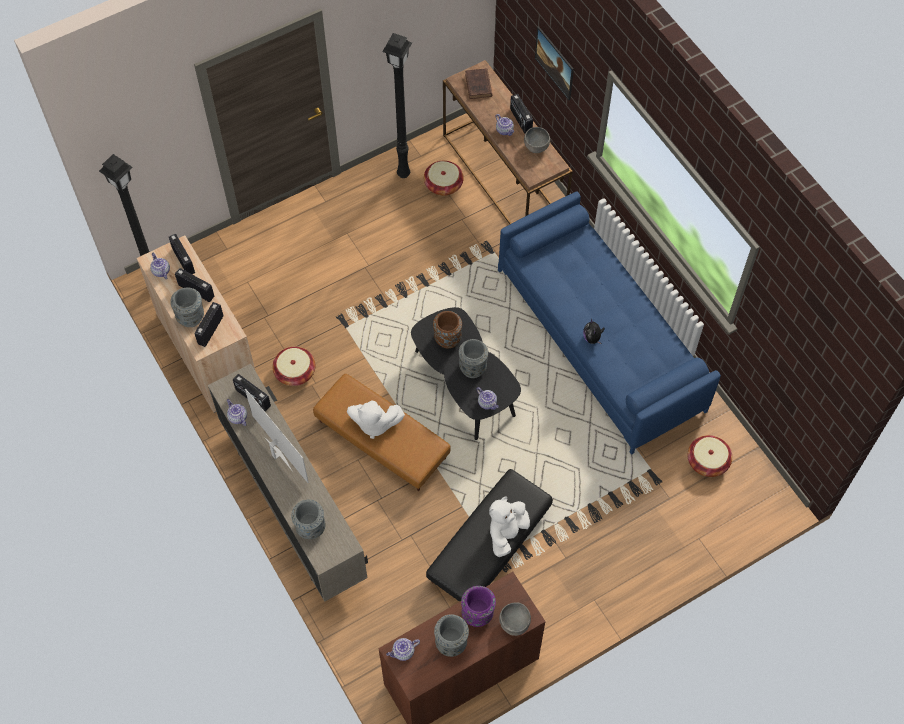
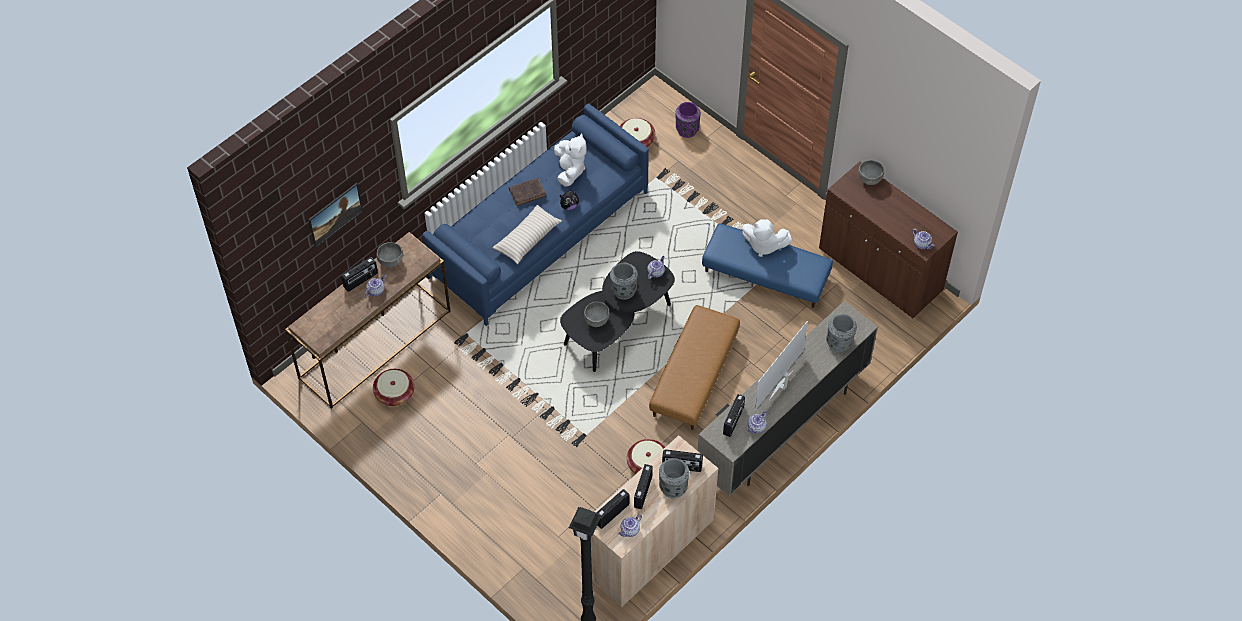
camera: 105 degrees left, 5 degrees down
white plush toy [347,400,405,439] -> white plush toy moved to [554,133,586,187]
black floor lamp [382,33,412,178] -> none
black ottoman [426,469,553,602] -> blue ottoman [702,223,833,308]
brown vase [433,311,462,348] -> grey bowl [584,302,609,327]
grey vase [434,614,469,657] -> none
purple vase [461,586,496,627] -> purple vase moved to [675,102,701,138]
brown book [465,68,492,99] -> brown book moved to [509,178,546,206]
none -> beige pillow [492,205,562,264]

